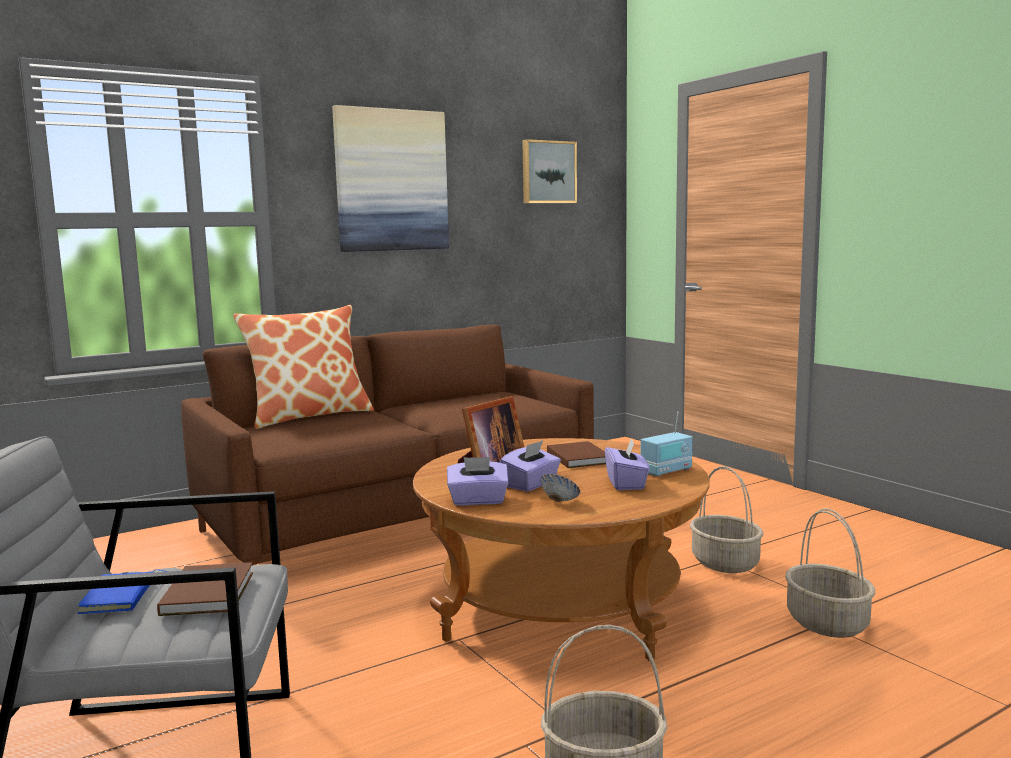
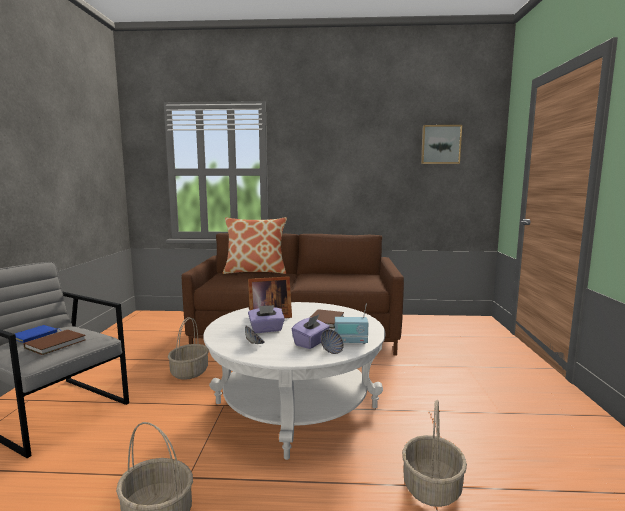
camera: 35 degrees right, 0 degrees up
picture [332,105,449,252] -> none
brown coffee table [413,438,710,661] -> white coffee table [203,302,386,460]
purple tissue box [447,457,509,506] -> none
basket [690,466,763,573] -> basket moved to [168,317,209,380]
none -> bowl [321,329,343,354]

